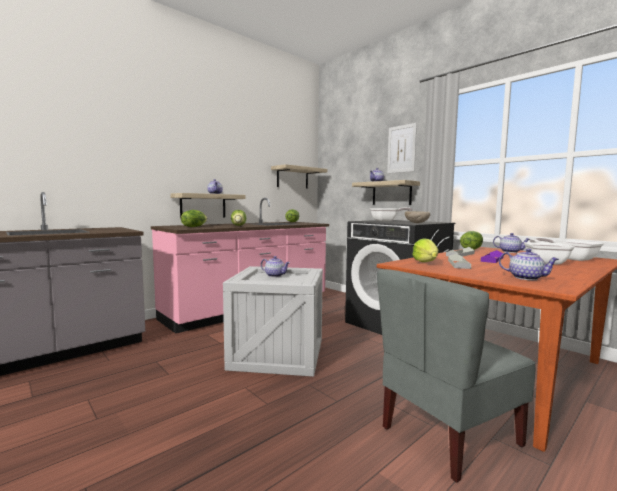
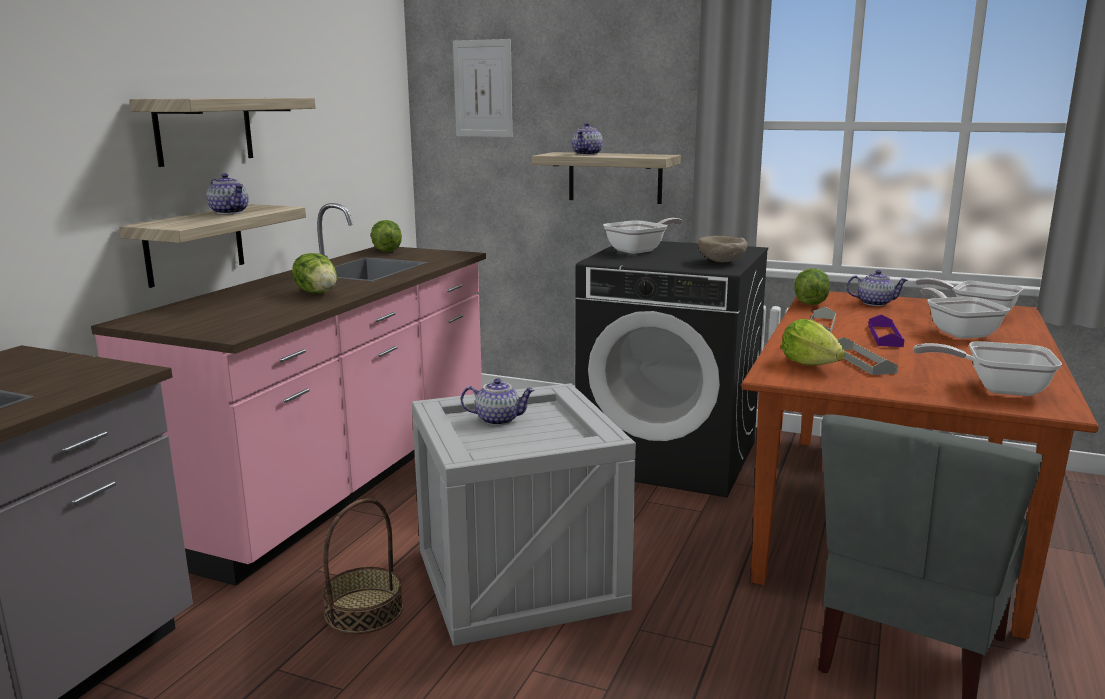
camera: 25 degrees left, 10 degrees up
lettuce [181,210,207,227] -> none
shelf [271,164,327,189] -> shelf moved to [129,98,316,167]
picture [387,123,417,173] -> picture moved to [453,39,513,137]
teapot [499,248,559,280] -> frying pan [913,341,1062,396]
none -> basket [322,498,403,634]

